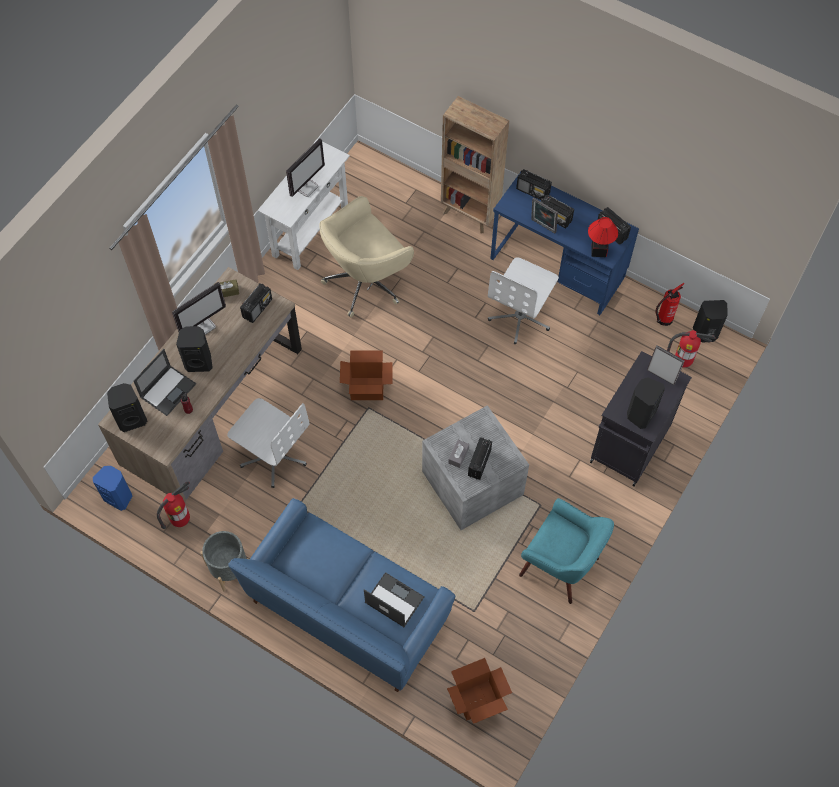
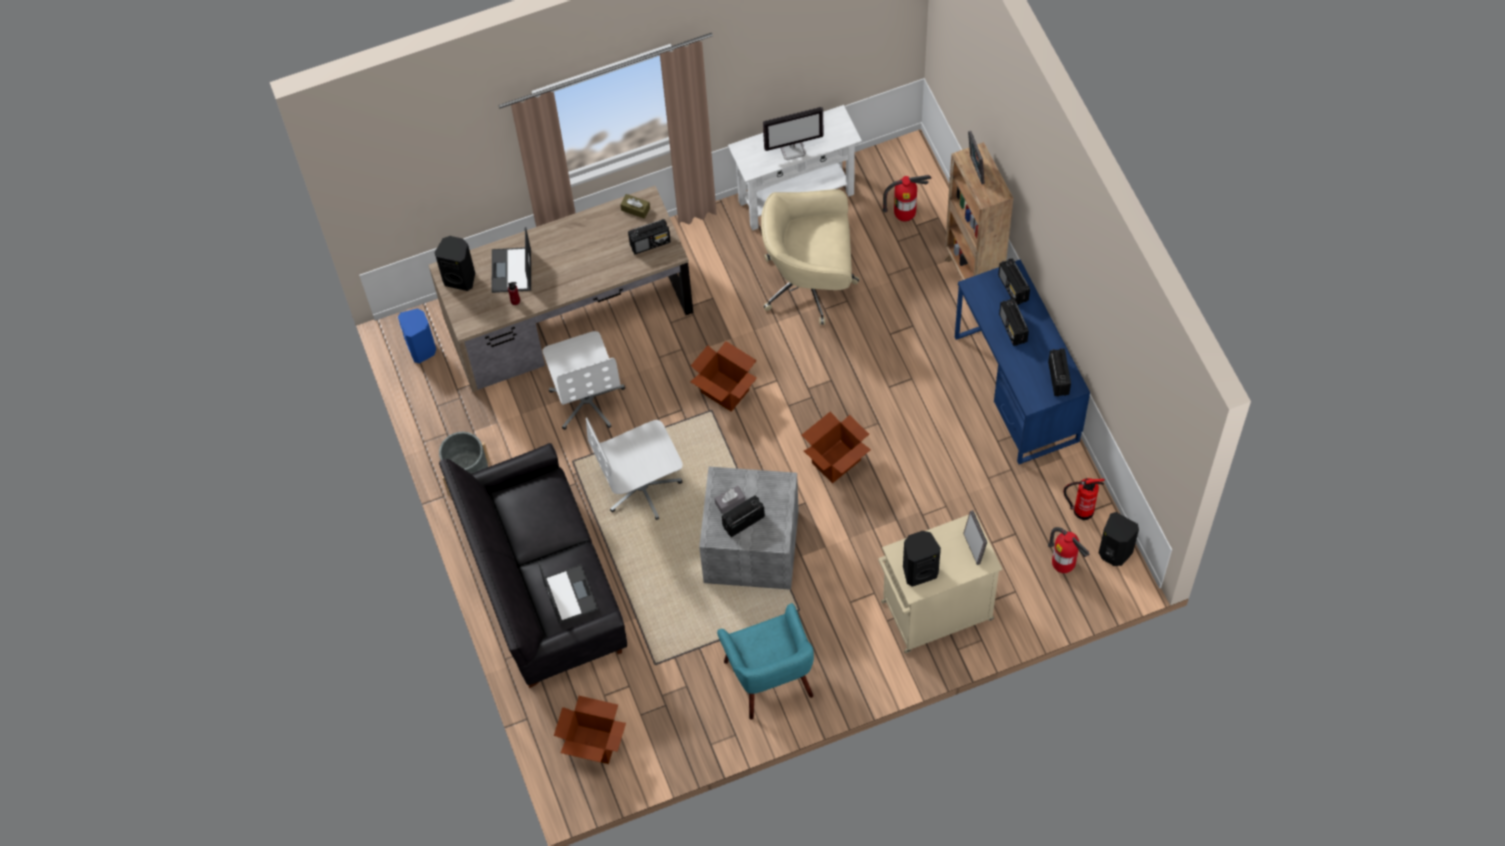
camera: 40 degrees right, 0 degrees up
laptop [134,349,196,416] -> laptop turned 105 degrees clockwise [492,227,531,293]
fire extinguisher [157,482,190,529] -> fire extinguisher moved to [883,175,932,221]
monitor [172,282,226,335] -> none
black speaker [176,326,213,372] -> none
blue sofa [228,498,456,692] -> black sofa [439,443,627,688]
white office chair [488,258,559,344] -> white office chair moved to [586,417,683,520]
picture frame [531,198,558,233] -> picture frame moved to [968,131,985,184]
table lamp [588,217,618,257] -> none
black cabinet [590,351,692,487] -> beige cabinet [878,512,1002,653]
none -> cardboard box [802,412,871,483]

